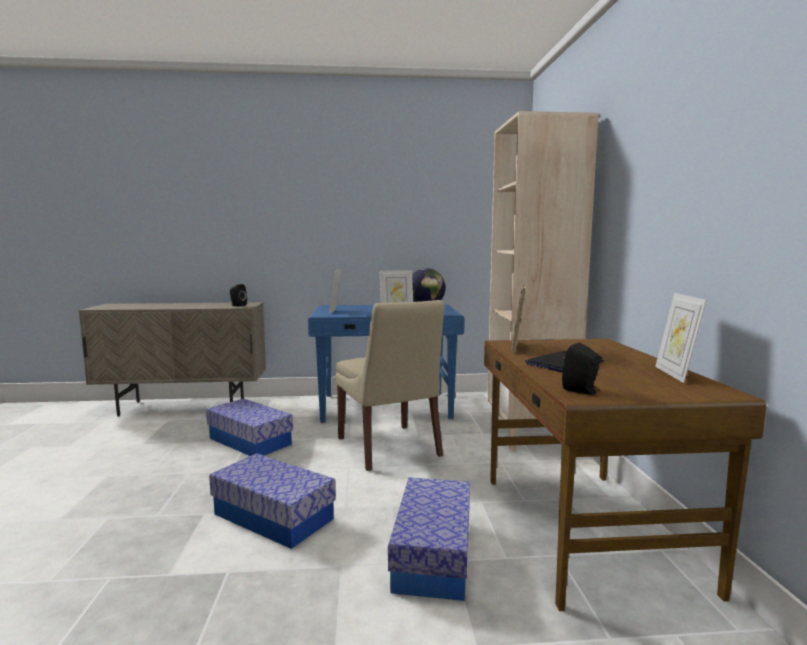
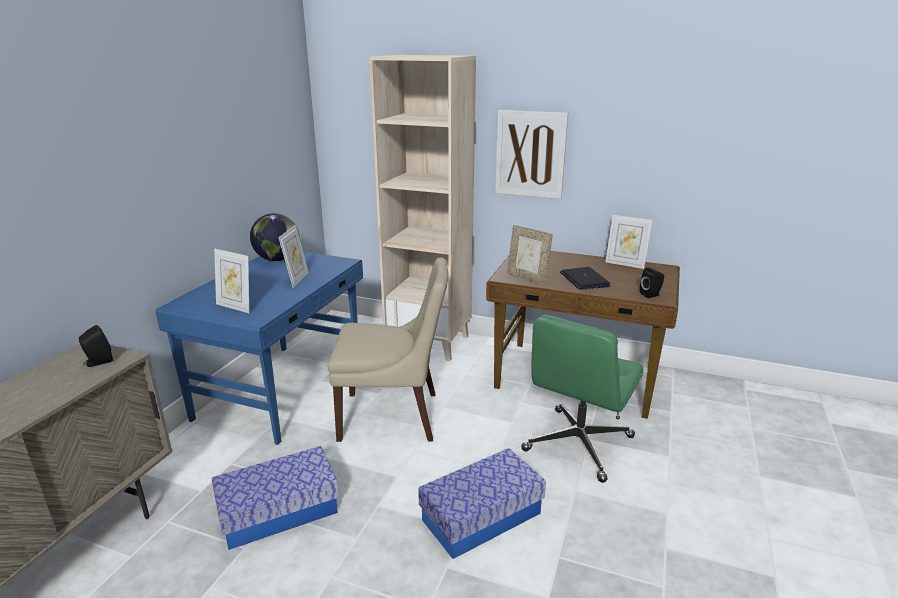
camera: 65 degrees left, 15 degrees up
storage box [388,478,470,601] -> green office chair [521,315,643,483]
none -> picture [495,110,568,199]

